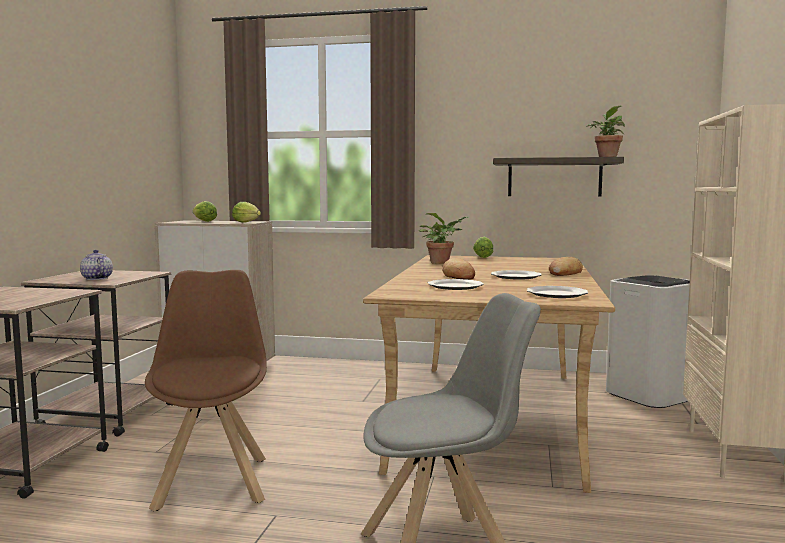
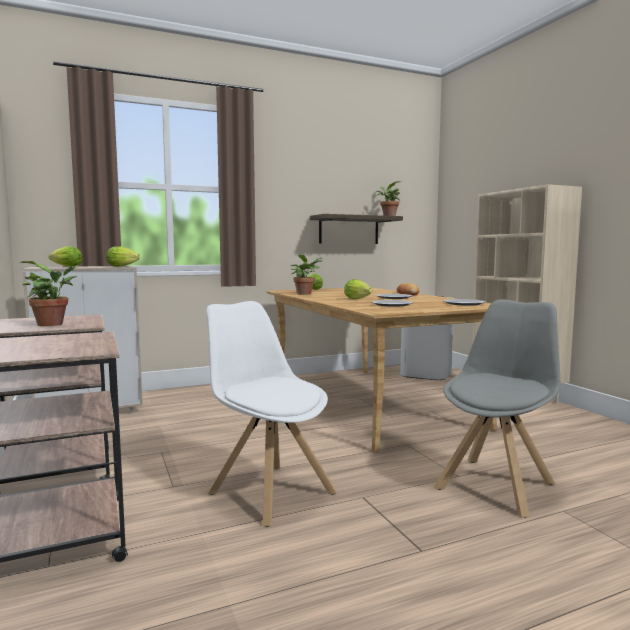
camera: 35 degrees left, 0 degrees up
teapot [80,250,113,280] -> potted plant [20,261,77,326]
brown chair [145,270,267,511] -> white chair [206,301,337,527]
bread [442,258,475,280] -> lettuce [344,279,372,299]

